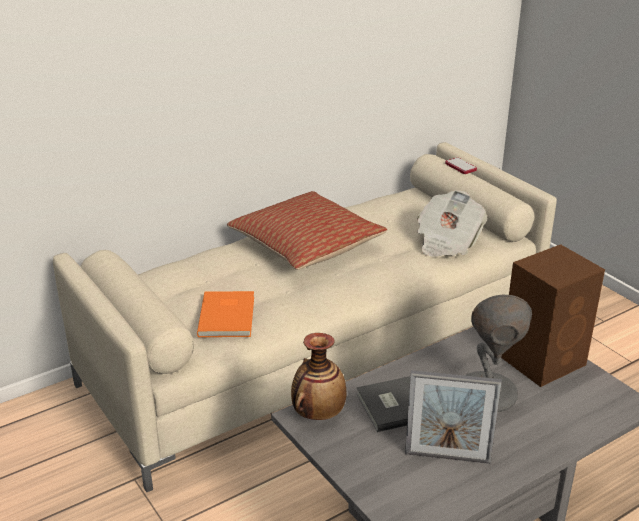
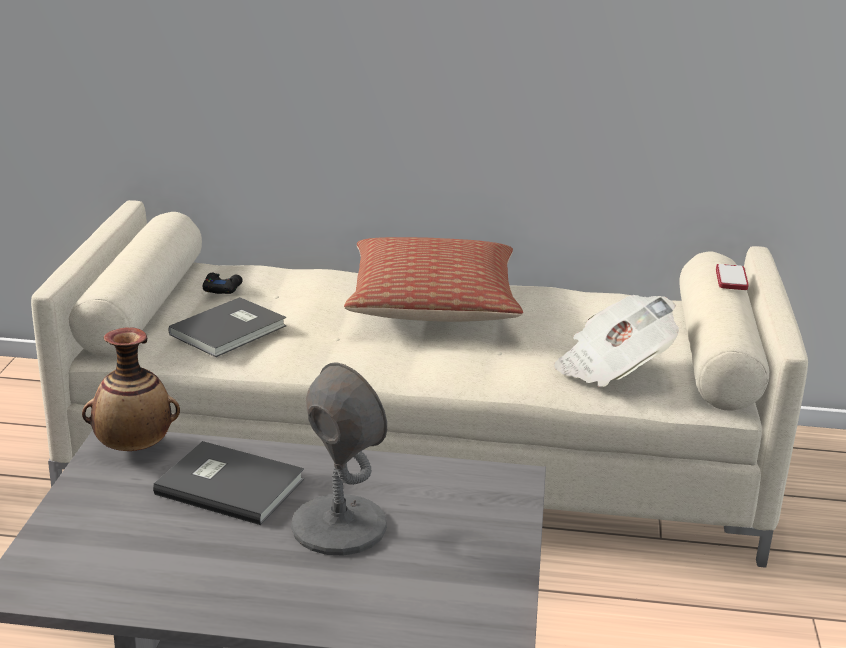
camera: 40 degrees right, 5 degrees down
orange book [197,291,254,337] -> grey book [168,297,286,357]
picture frame [405,370,502,464] -> none
brown speaker [501,244,605,387] -> none
none -> black game controller [203,273,243,294]

